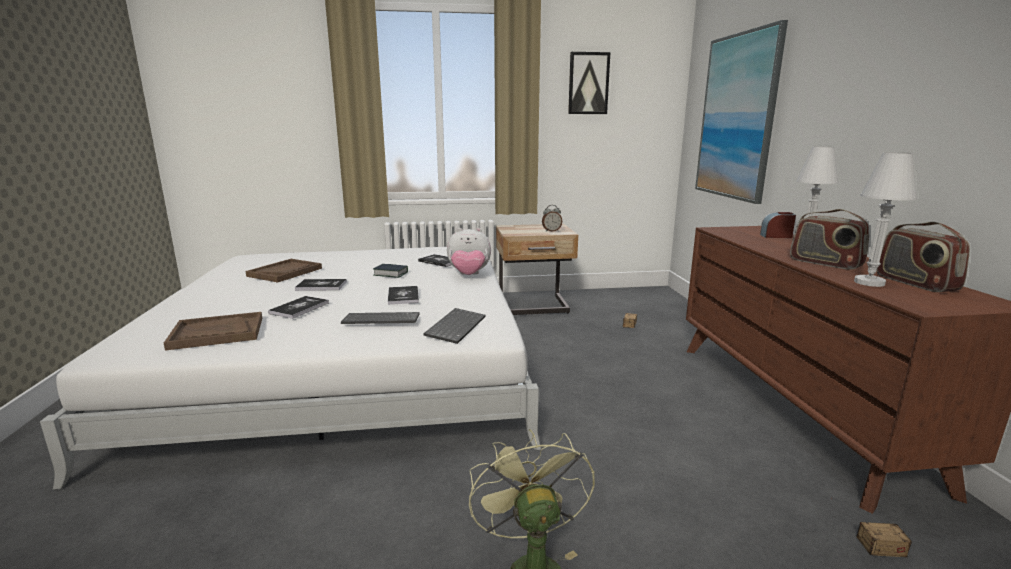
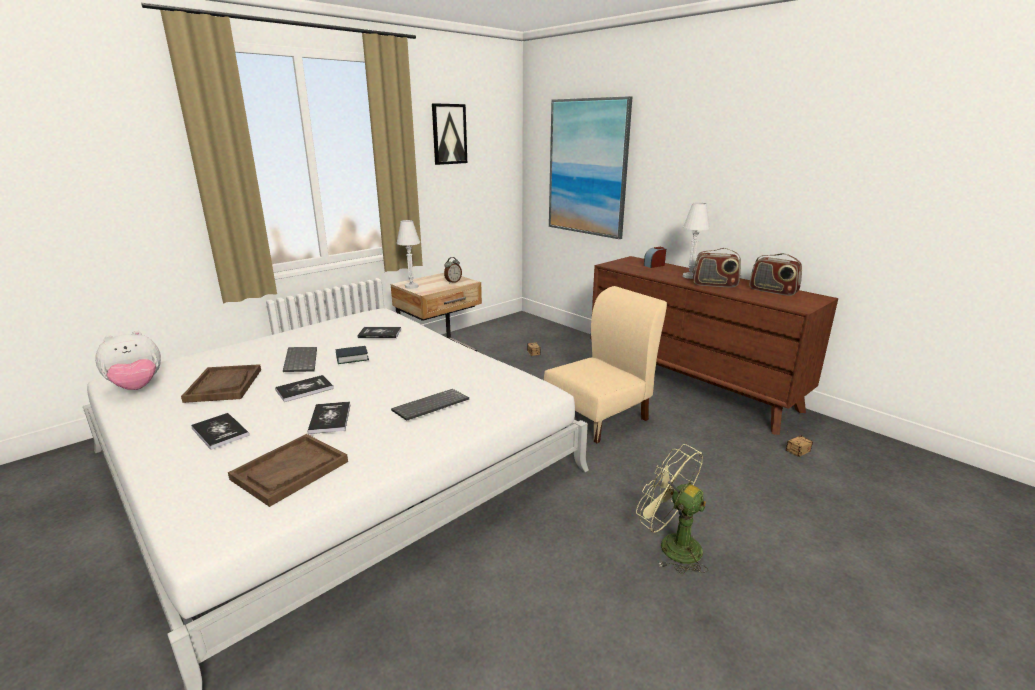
camera: 35 degrees left, 5 degrees up
book [388,286,419,305] -> book moved to [191,413,249,450]
keyboard [424,308,486,344] -> keyboard moved to [283,347,317,372]
plush toy [447,228,491,275] -> plush toy moved to [95,331,161,390]
white table lamp [854,152,917,287] -> white table lamp moved to [396,220,420,289]
none -> beige chair [544,286,667,443]

